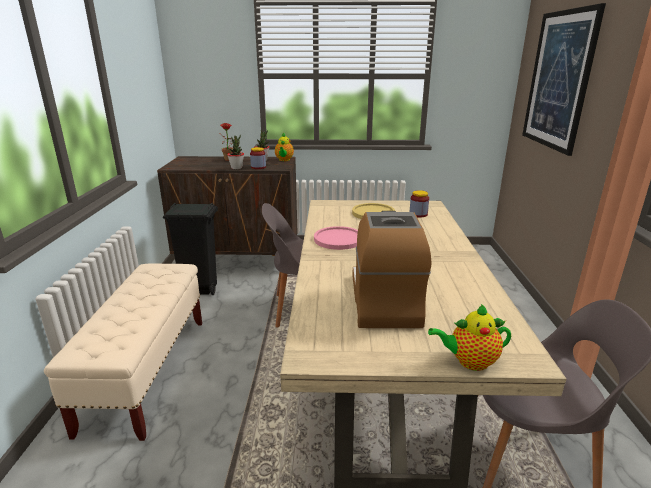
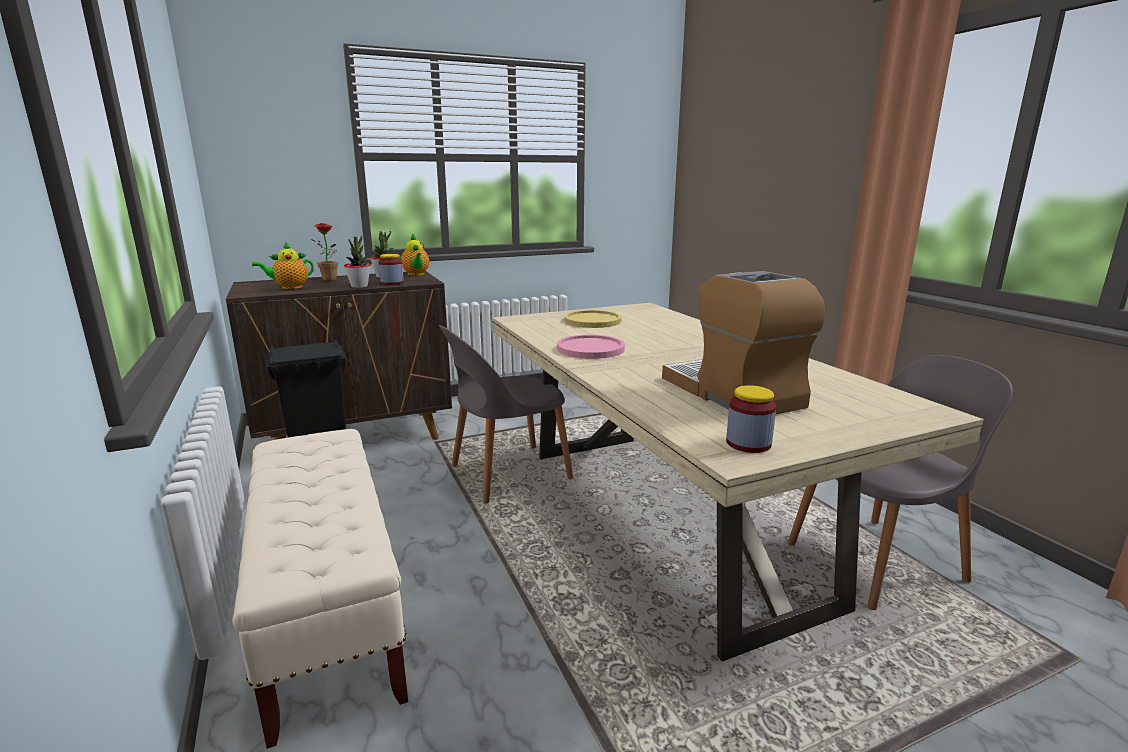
camera: 25 degrees left, 5 degrees down
jar [410,190,429,218] -> jar moved to [726,385,776,453]
teapot [428,304,511,371] -> teapot moved to [252,242,314,289]
picture [522,3,606,156] -> none

